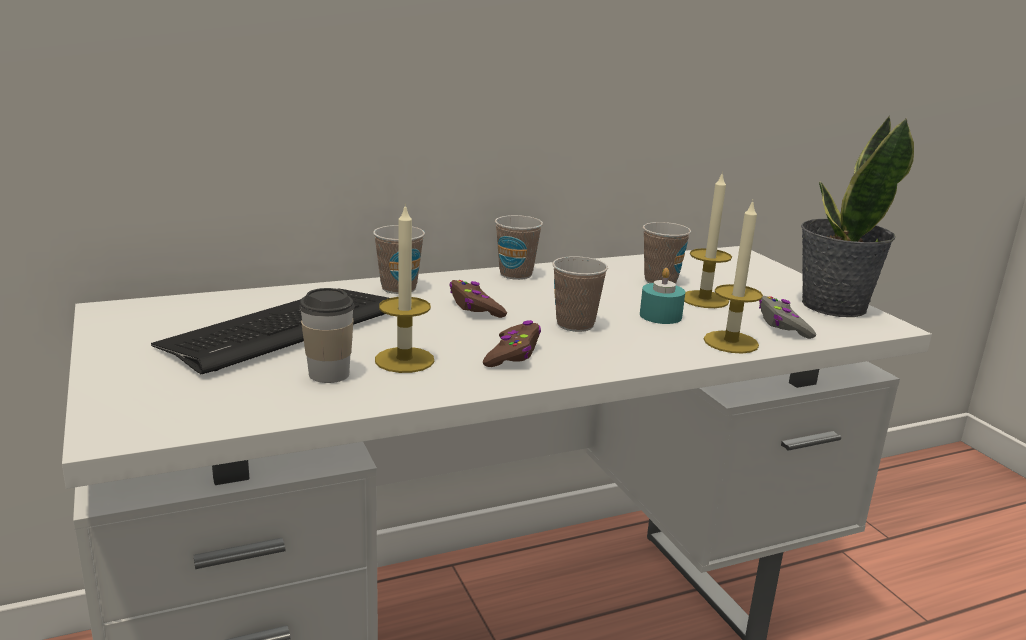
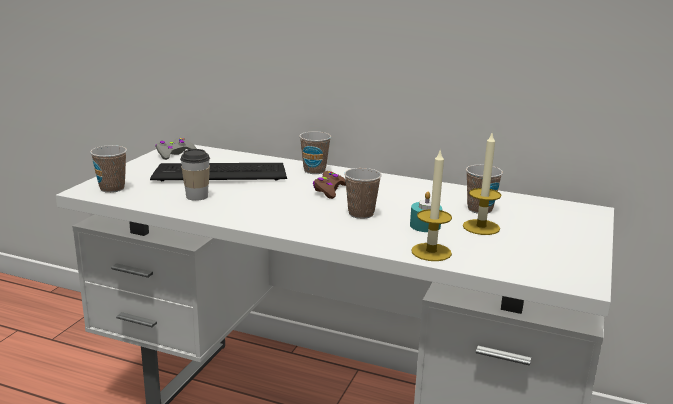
camera: 45 degrees right, 0 degrees up
candle [375,203,434,373] -> none
brown game controller [483,320,541,367] -> none
cup [495,215,543,280] -> cup moved to [90,145,127,193]
grey game controller [759,296,816,339] -> grey game controller moved to [156,137,197,160]
potted plant [801,115,914,317] -> none

